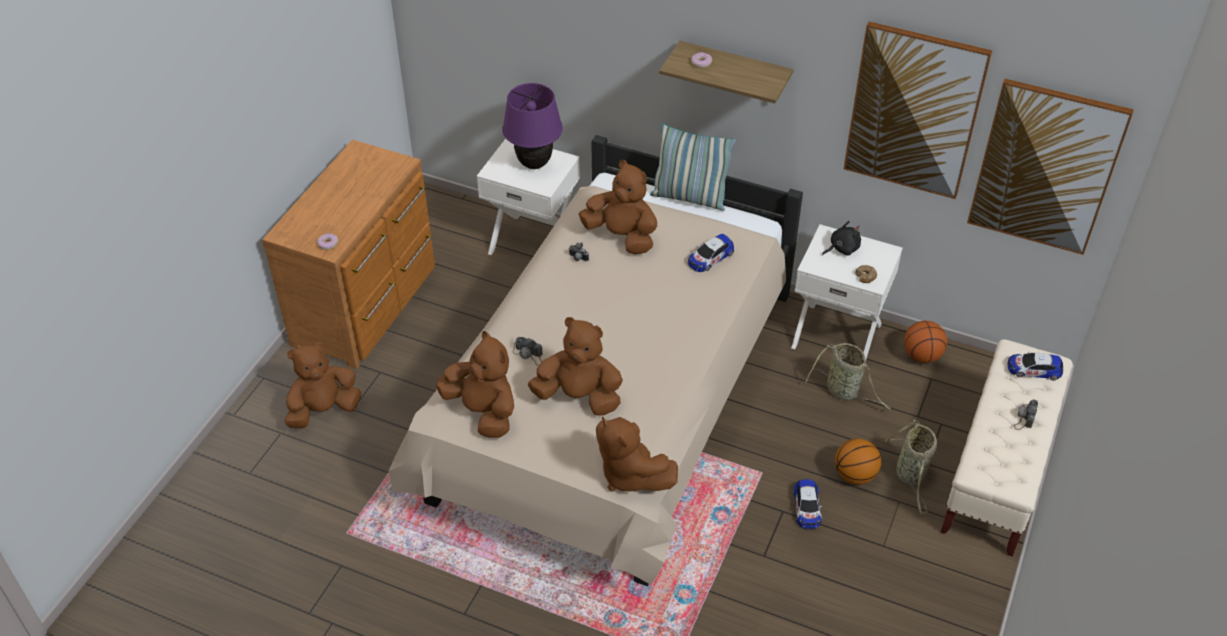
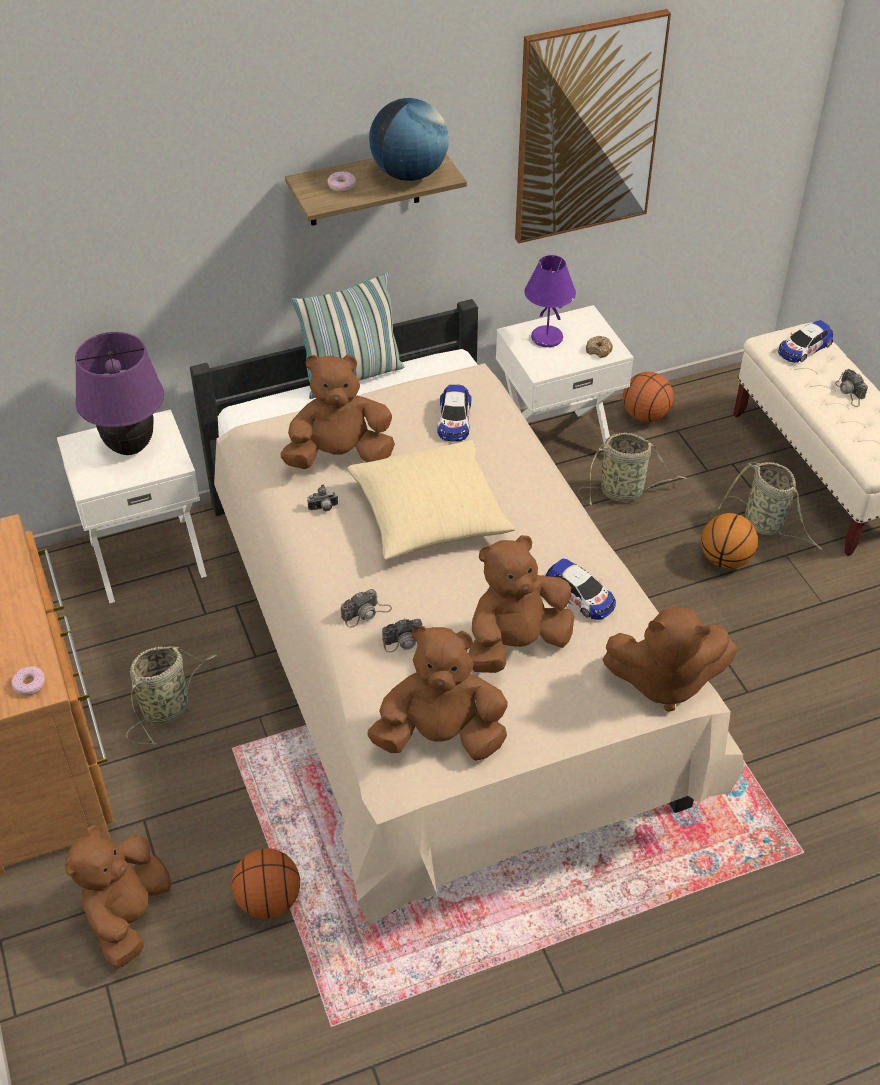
camera: 45 degrees left, 0 degrees up
toy car [793,479,822,529] -> toy car moved to [546,558,616,620]
black plush toy [822,221,861,255] -> purple table lamp [524,255,576,347]
picture [967,79,1134,255] -> none
none -> basket [126,646,217,745]
none -> basketball [232,848,300,918]
none -> camera [341,589,392,628]
none -> beige pillow [347,440,515,560]
none -> globe [369,98,449,181]

